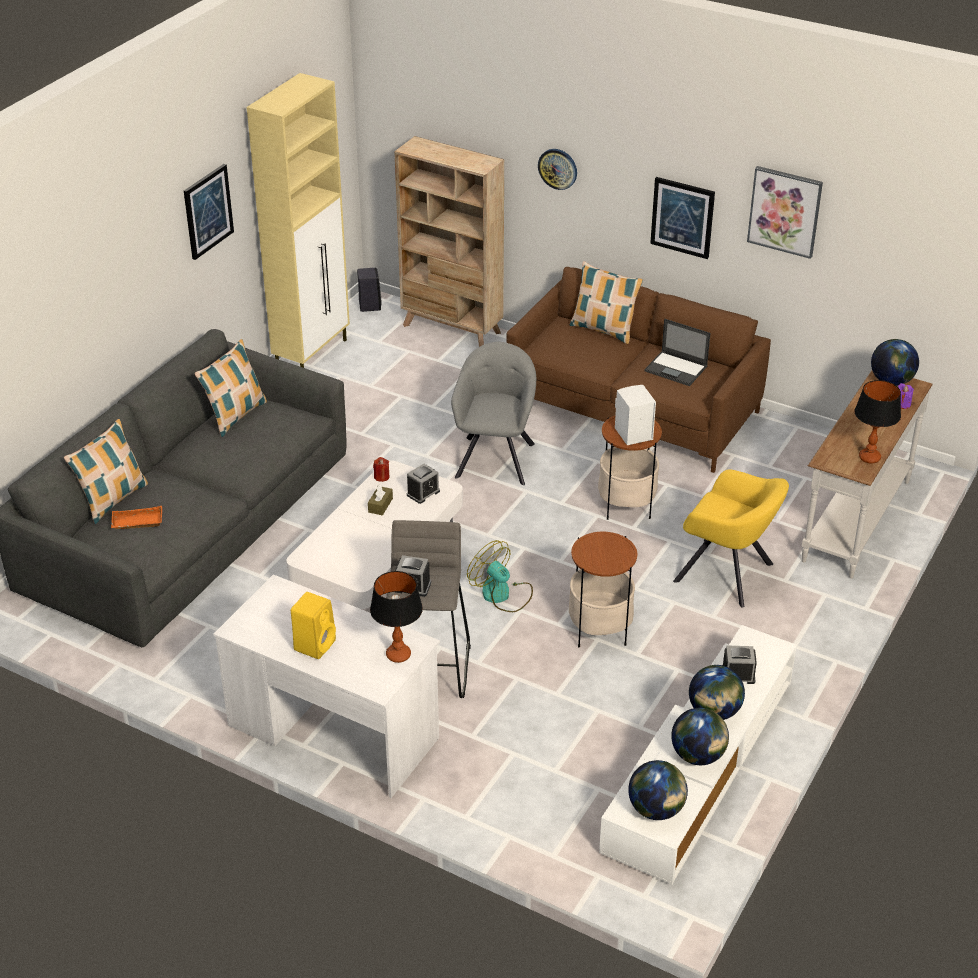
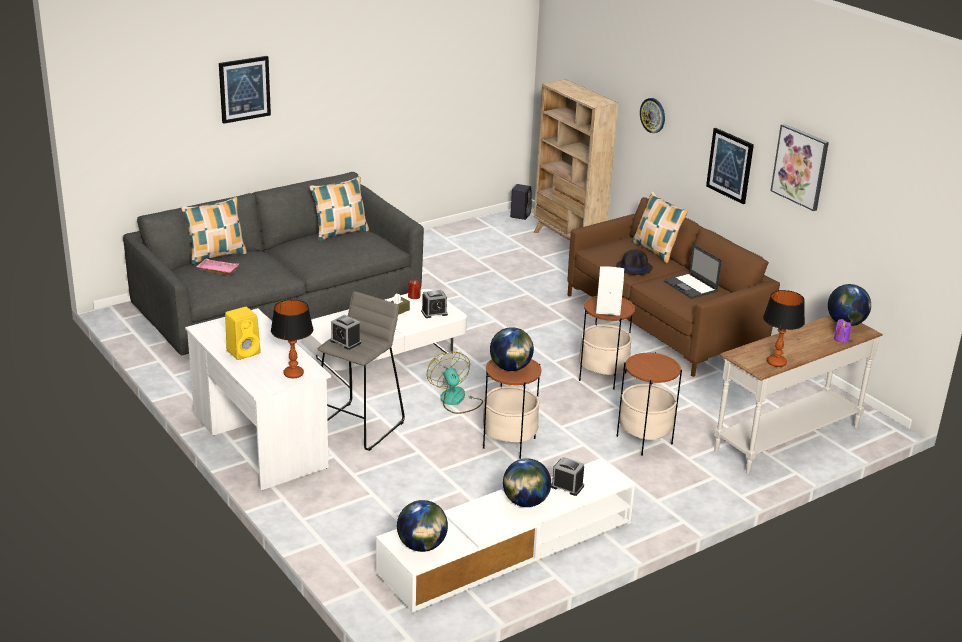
camera: 25 degrees right, 10 degrees down
orange tray [111,506,162,529] -> pink tray [197,258,239,275]
picture [184,164,234,260] -> picture moved to [219,56,271,124]
beige cabinet [247,73,350,368] -> none
grey armchair [451,342,537,485] -> none
globe [671,708,729,765] -> globe moved to [490,327,534,371]
yellow armchair [673,469,789,608] -> side table [616,352,682,456]
none -> black hat [616,249,653,275]

